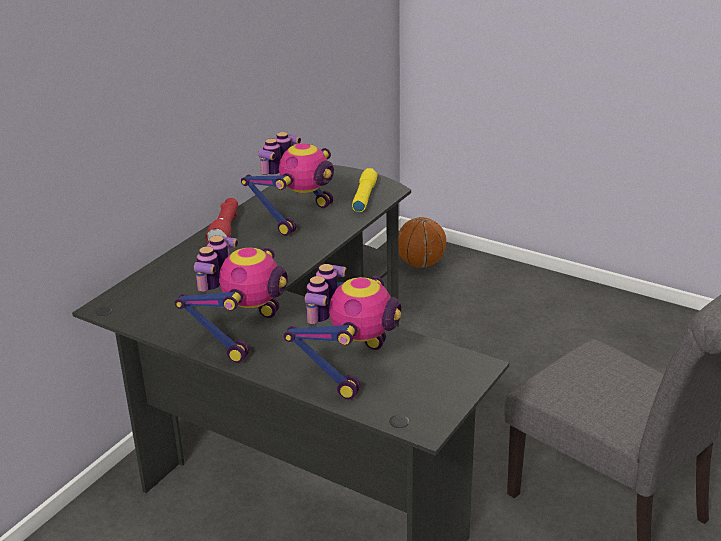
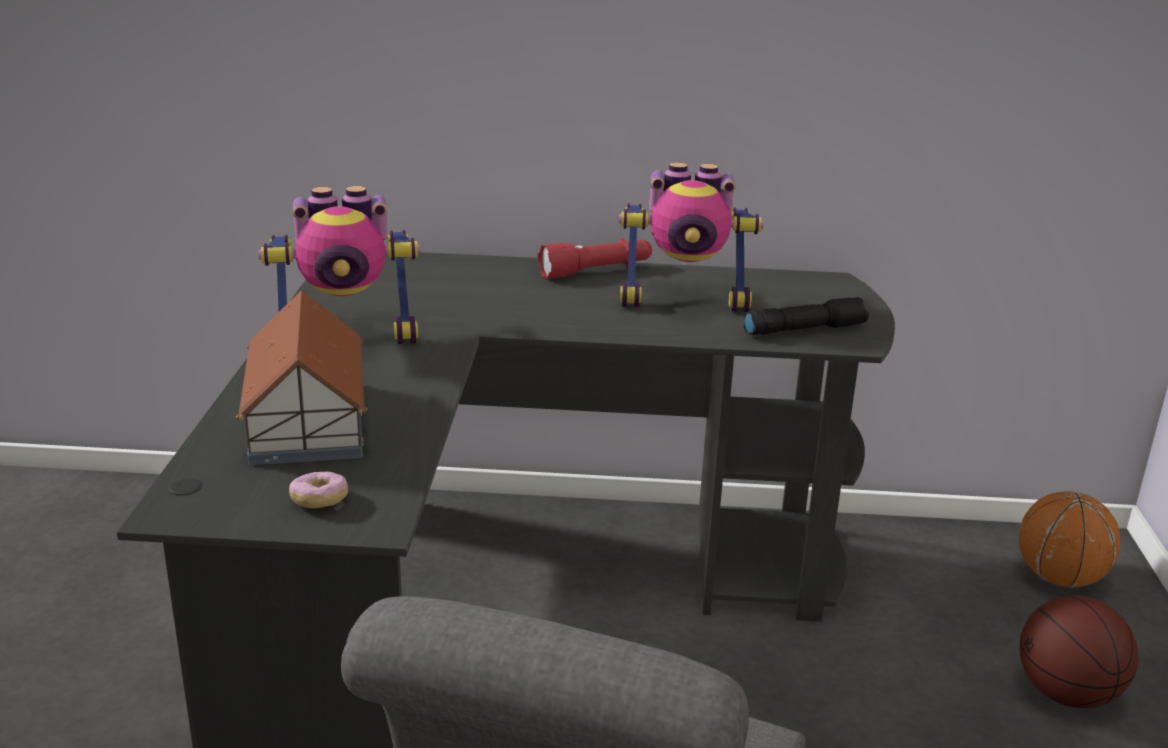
camera: 60 degrees right, 5 degrees down
toy robot [284,264,401,399] -> toy house [236,290,367,465]
yellow flashlight [352,168,378,212] -> black flashlight [744,297,869,335]
none -> donut [289,472,348,508]
none -> basketball [1019,595,1139,708]

